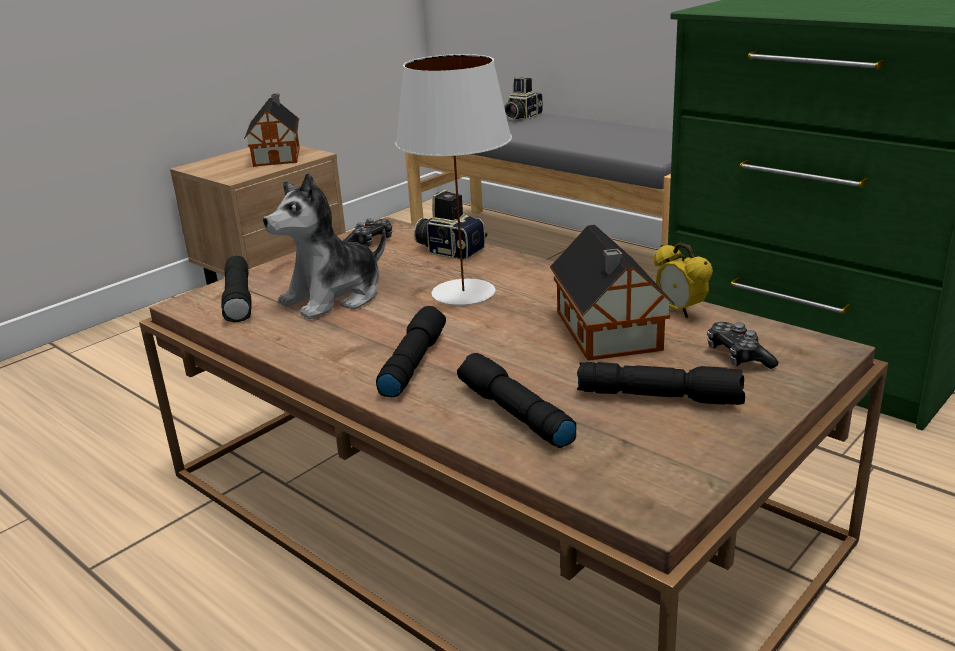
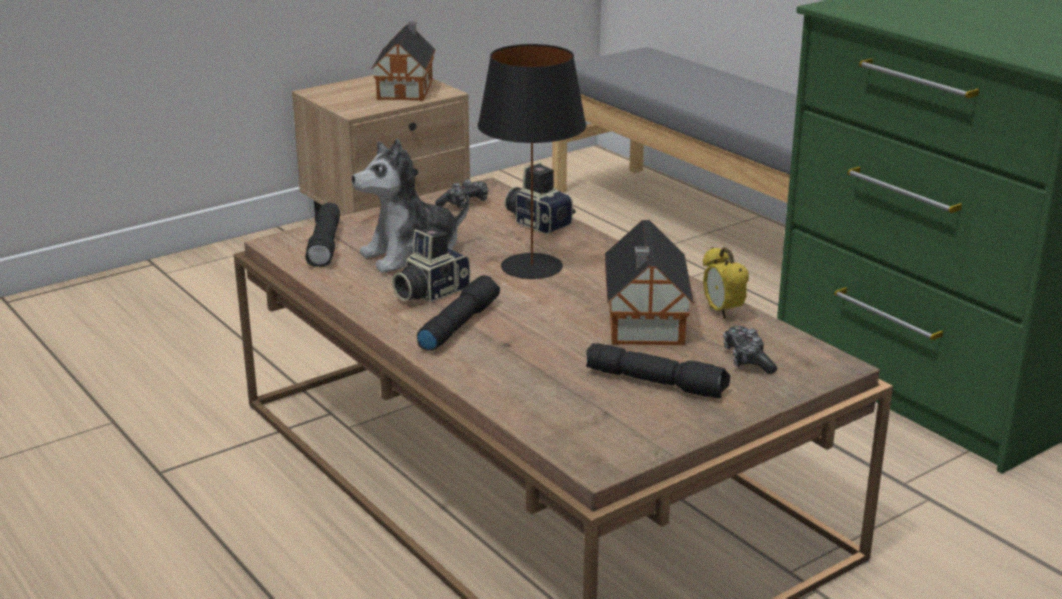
camera: 10 degrees right, 0 degrees up
white table lamp [395,54,512,305] -> black table lamp [477,44,586,279]
black flashlight [457,353,576,448] -> none
camera [504,77,543,120] -> camera moved to [392,227,470,303]

